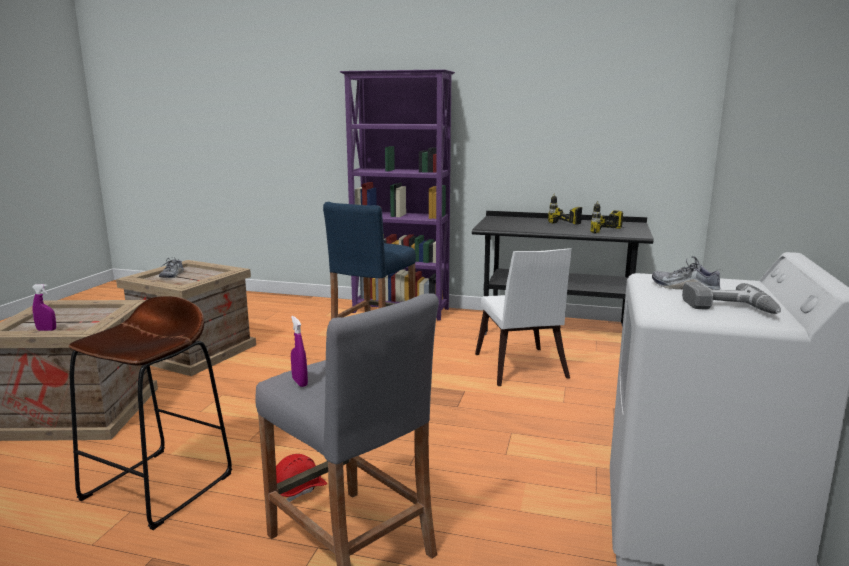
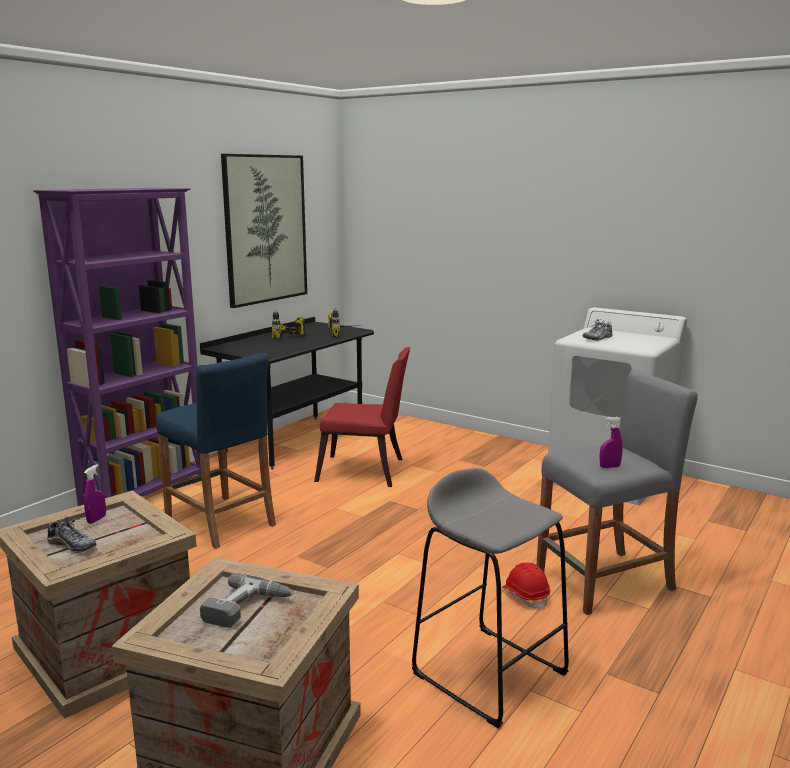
camera: 70 degrees left, 0 degrees up
purple spray bottle [32,284,56,331] -> purple spray bottle moved to [84,464,106,524]
brown stool [69,296,232,530] -> grey stool [412,468,569,728]
white chair [475,248,572,386] -> red chair [314,347,410,487]
power drill [682,282,781,314] -> power drill moved to [200,573,294,628]
none -> picture [221,154,307,308]

